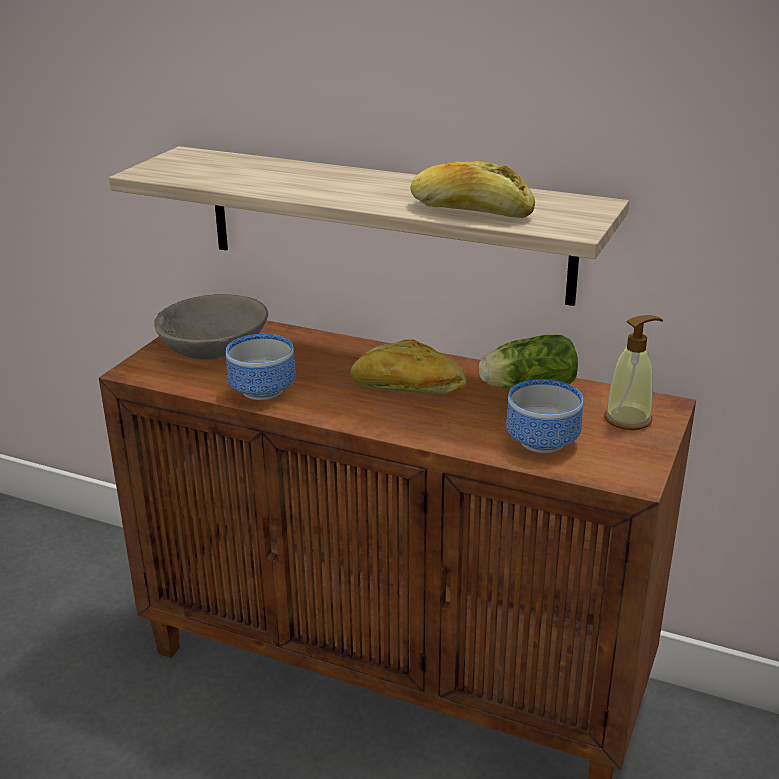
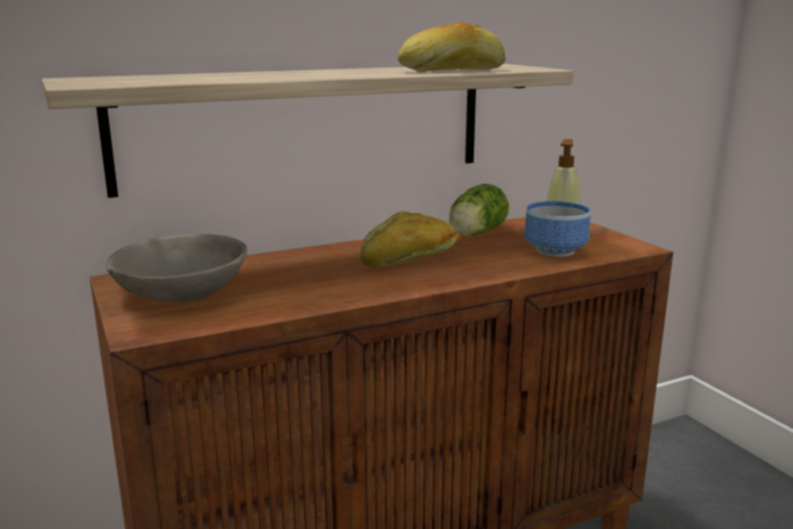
camera: 50 degrees left, 10 degrees down
bowl [226,334,296,400] -> none

